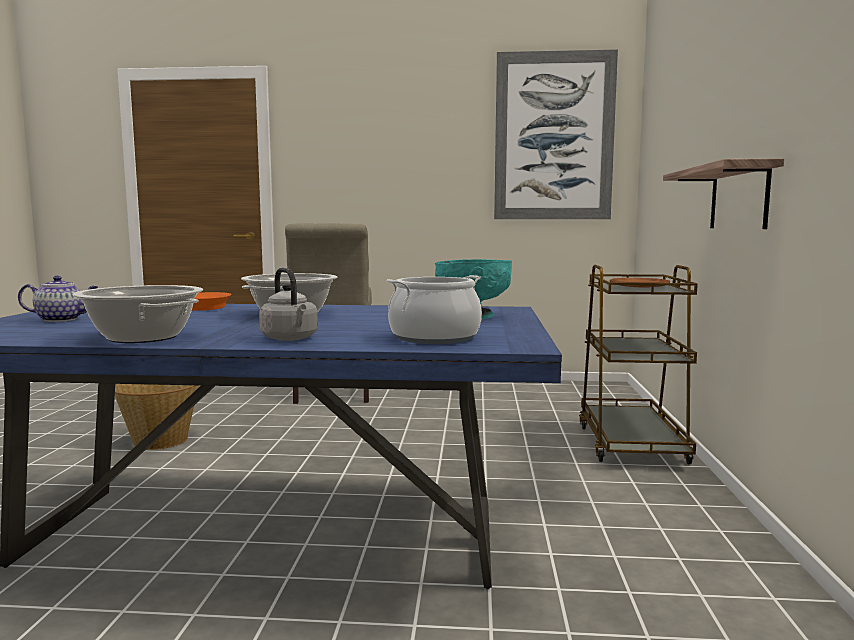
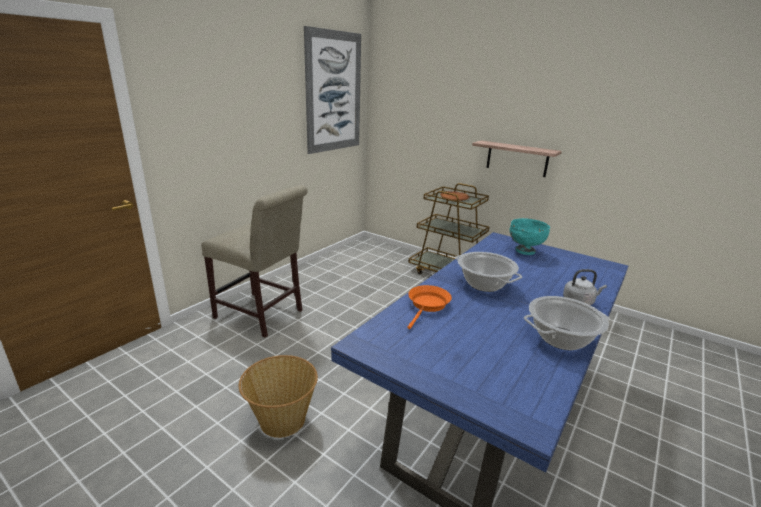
camera: 60 degrees left, 15 degrees up
teapot [18,276,98,322] -> none
cooking pot [387,275,482,344] -> none

